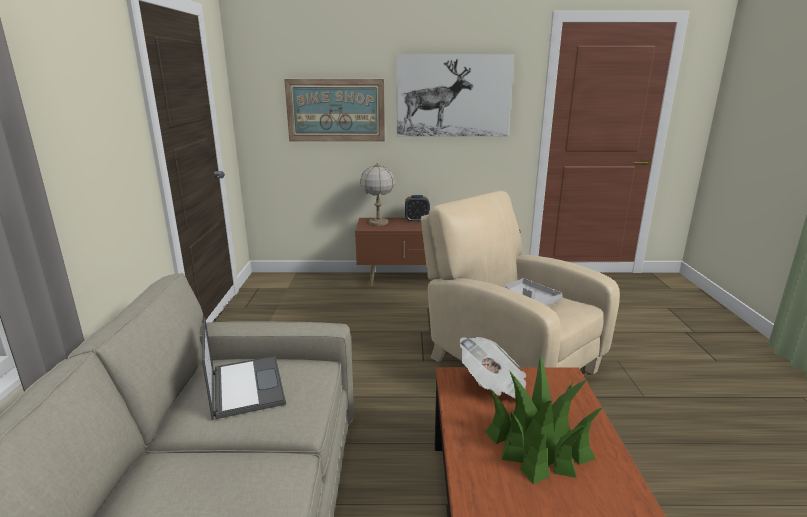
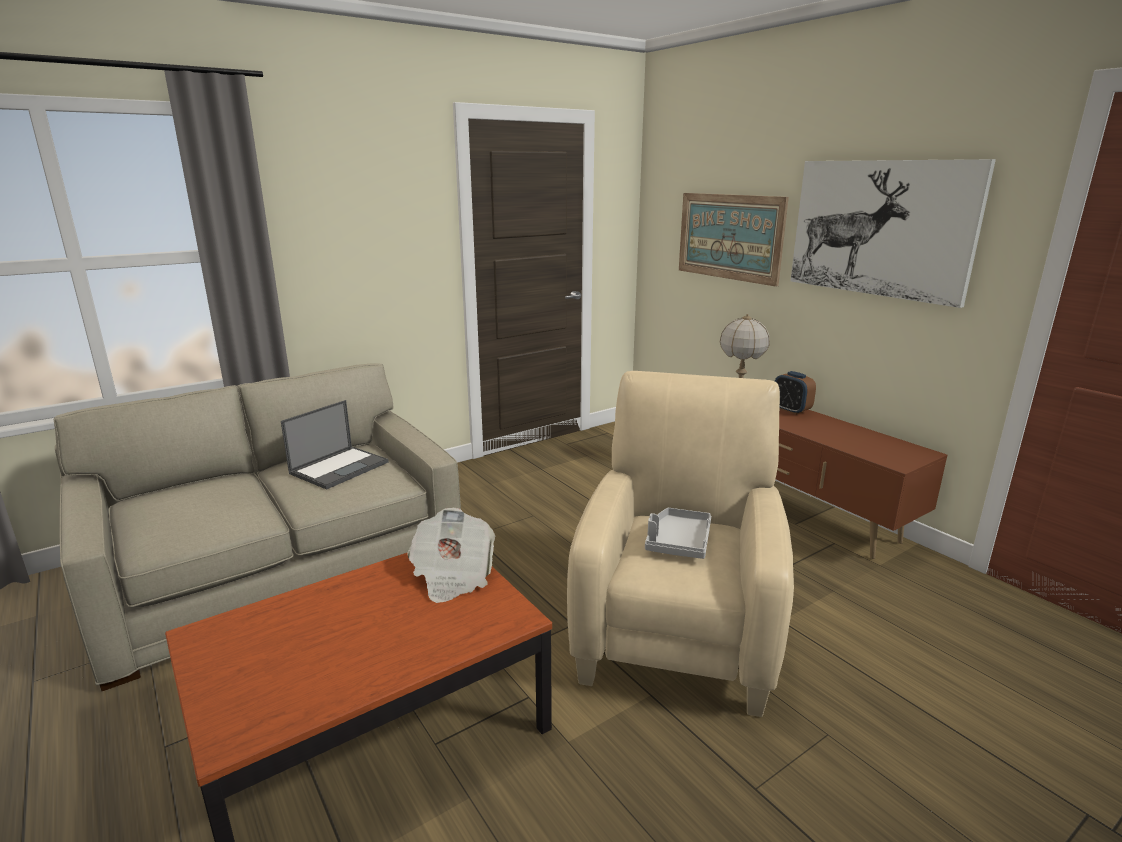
camera: 55 degrees right, 0 degrees up
potted plant [485,354,603,484] -> none

